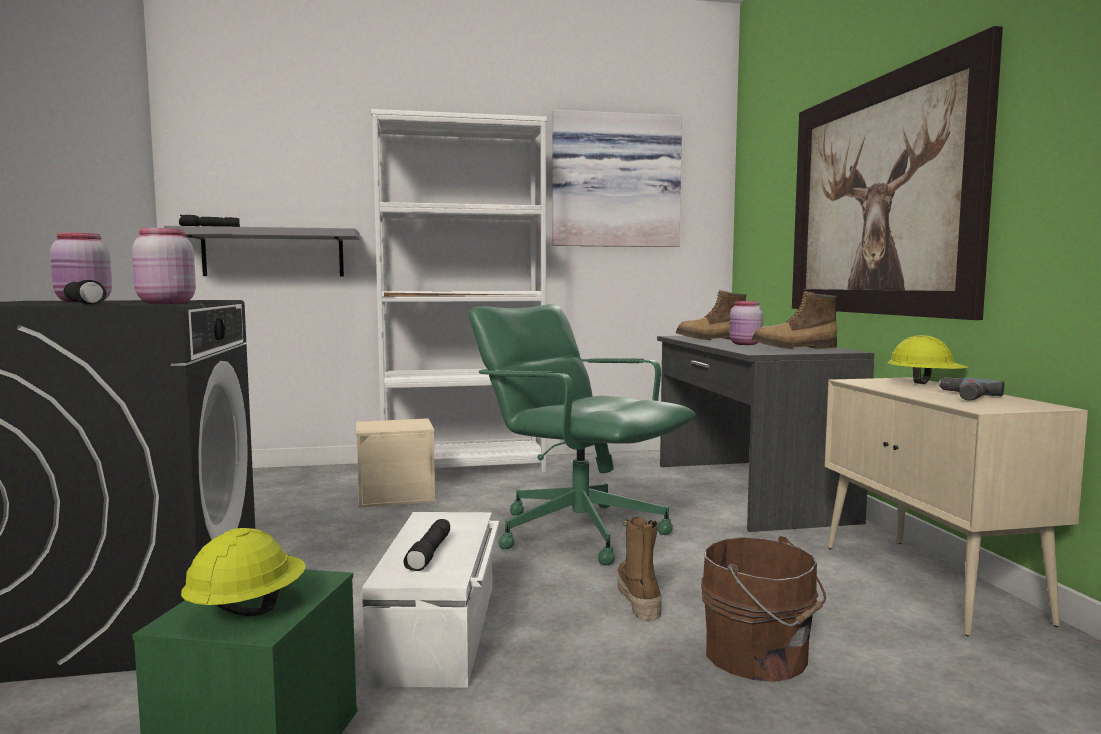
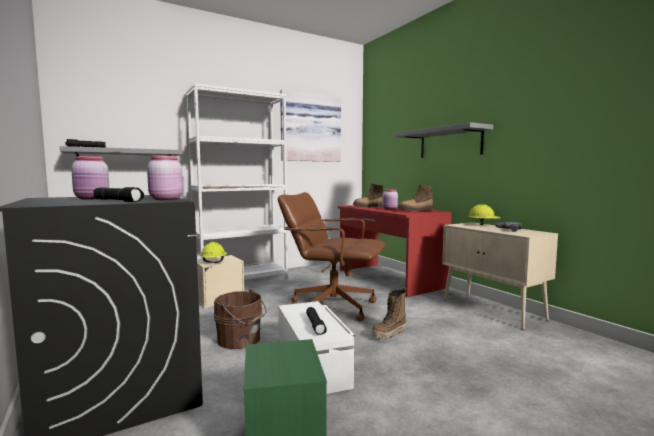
camera: 20 degrees left, 0 degrees up
yellow hard hat [181,528,306,616] -> yellow hard hat moved to [200,242,227,263]
green office chair [469,304,696,565] -> brown office chair [278,192,386,321]
boot [617,517,662,620] -> boot turned 105 degrees counterclockwise [372,287,406,340]
grey desk [657,336,874,532] -> red desk [338,205,452,297]
brown bucket [701,536,826,682] -> brown bucket moved to [214,289,266,349]
picture [792,26,1003,320] -> grey shelf [395,122,493,158]

